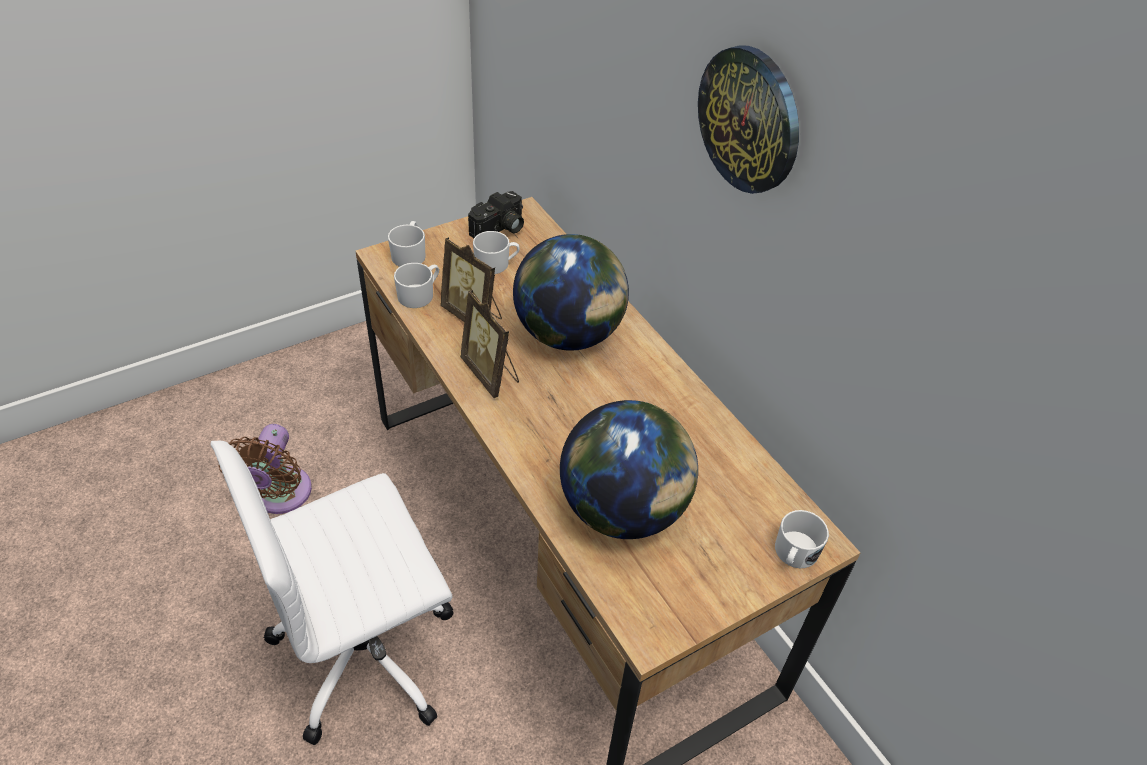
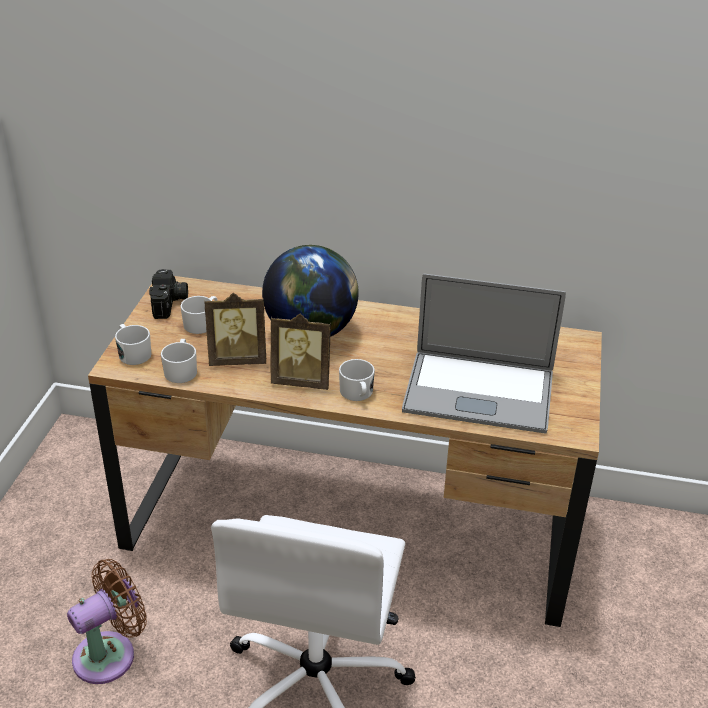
camera: 45 degrees left, 10 degrees down
brown fan [218,424,312,514] -> brown fan turned 90 degrees counterclockwise [67,559,147,684]
globe [560,400,698,539] -> laptop [402,274,566,434]
wall clock [698,46,799,194] -> none
white mug [775,510,829,568] -> white mug moved to [339,359,375,401]

